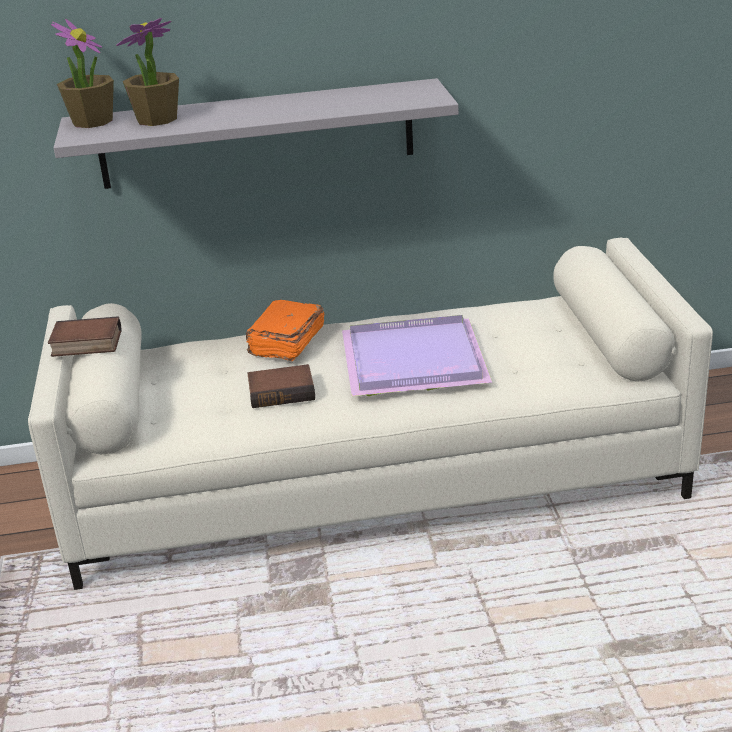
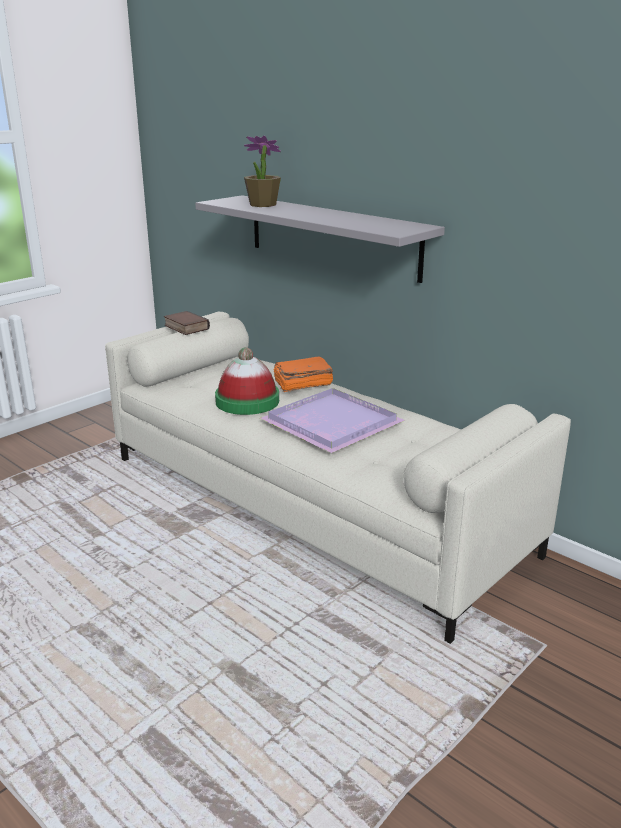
camera: 50 degrees right, 5 degrees down
potted plant [51,19,114,128] -> none
book [247,364,315,408] -> hat [215,347,279,415]

